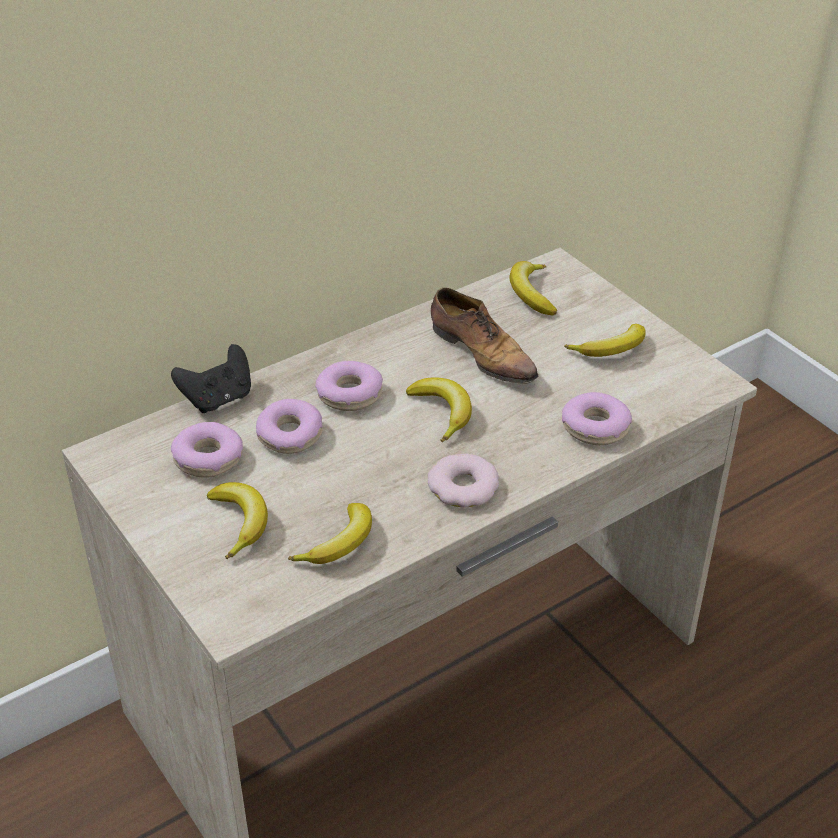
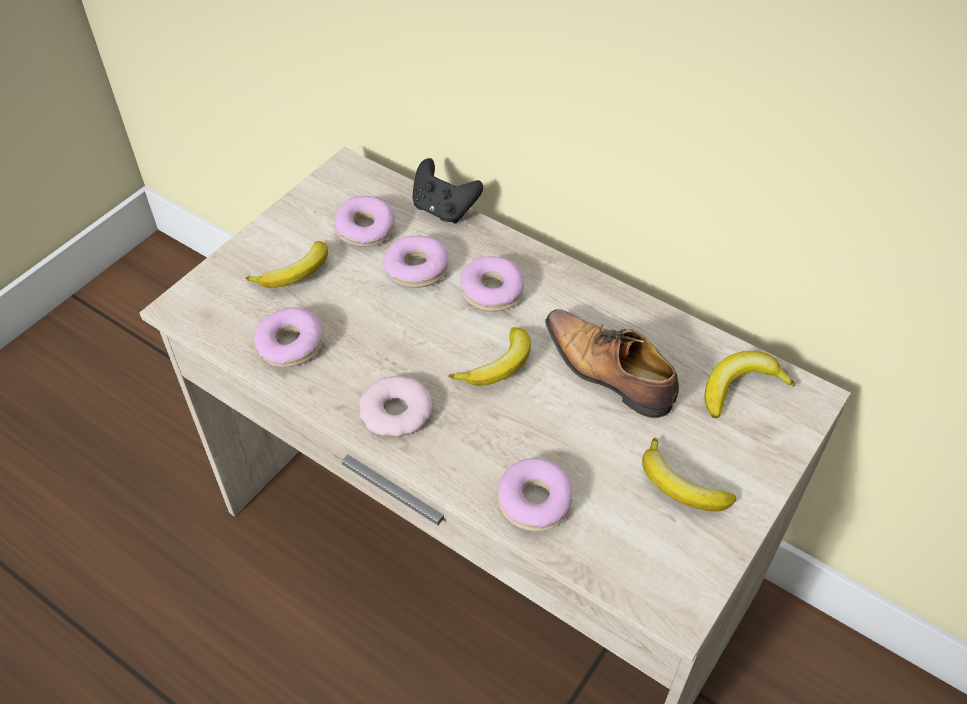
camera: 70 degrees right, 10 degrees up
banana [288,503,372,564] -> donut [254,308,323,367]
shoe [431,287,539,385] -> shoe turned 105 degrees clockwise [545,309,679,418]

